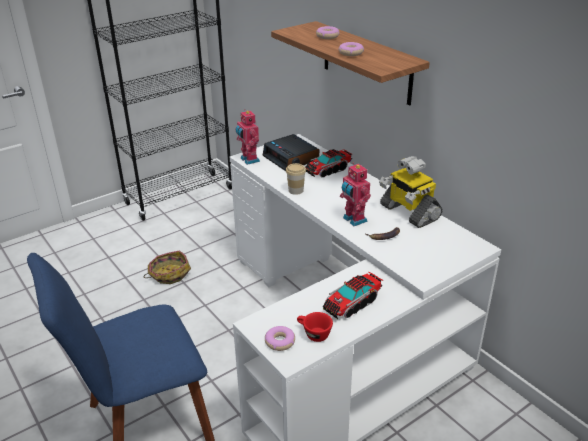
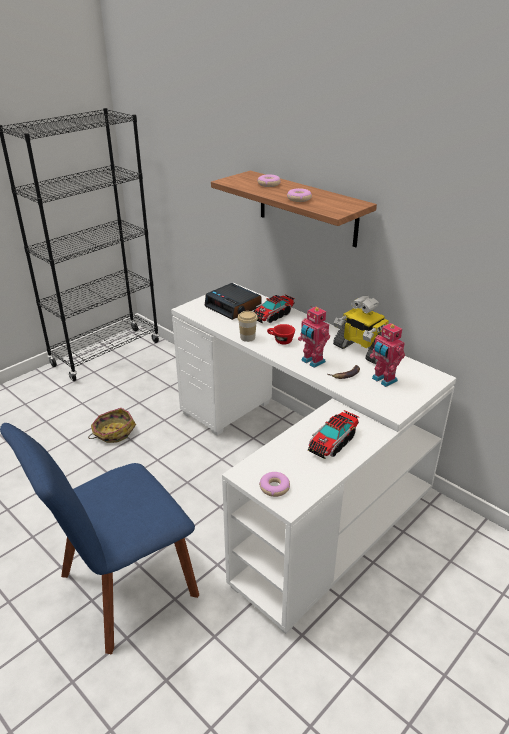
camera: 10 degrees left, 0 degrees up
toy robot [236,109,260,165] -> toy robot moved to [370,322,405,387]
red cup [297,312,333,342] -> red cup moved to [267,324,295,345]

